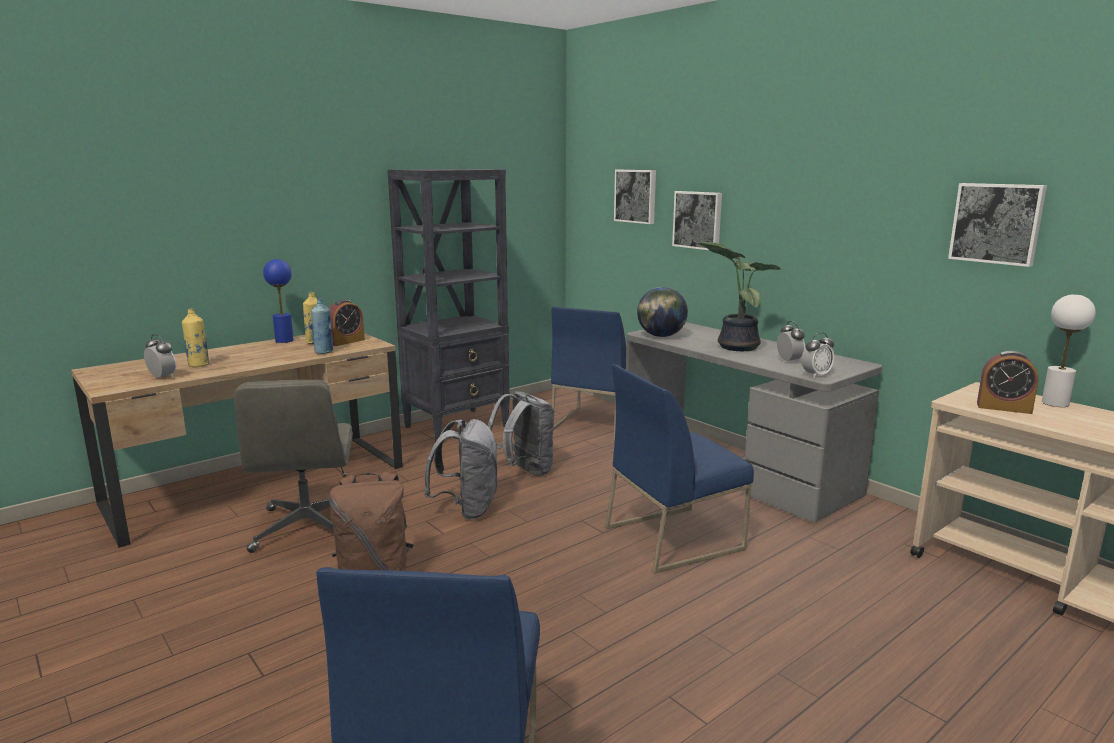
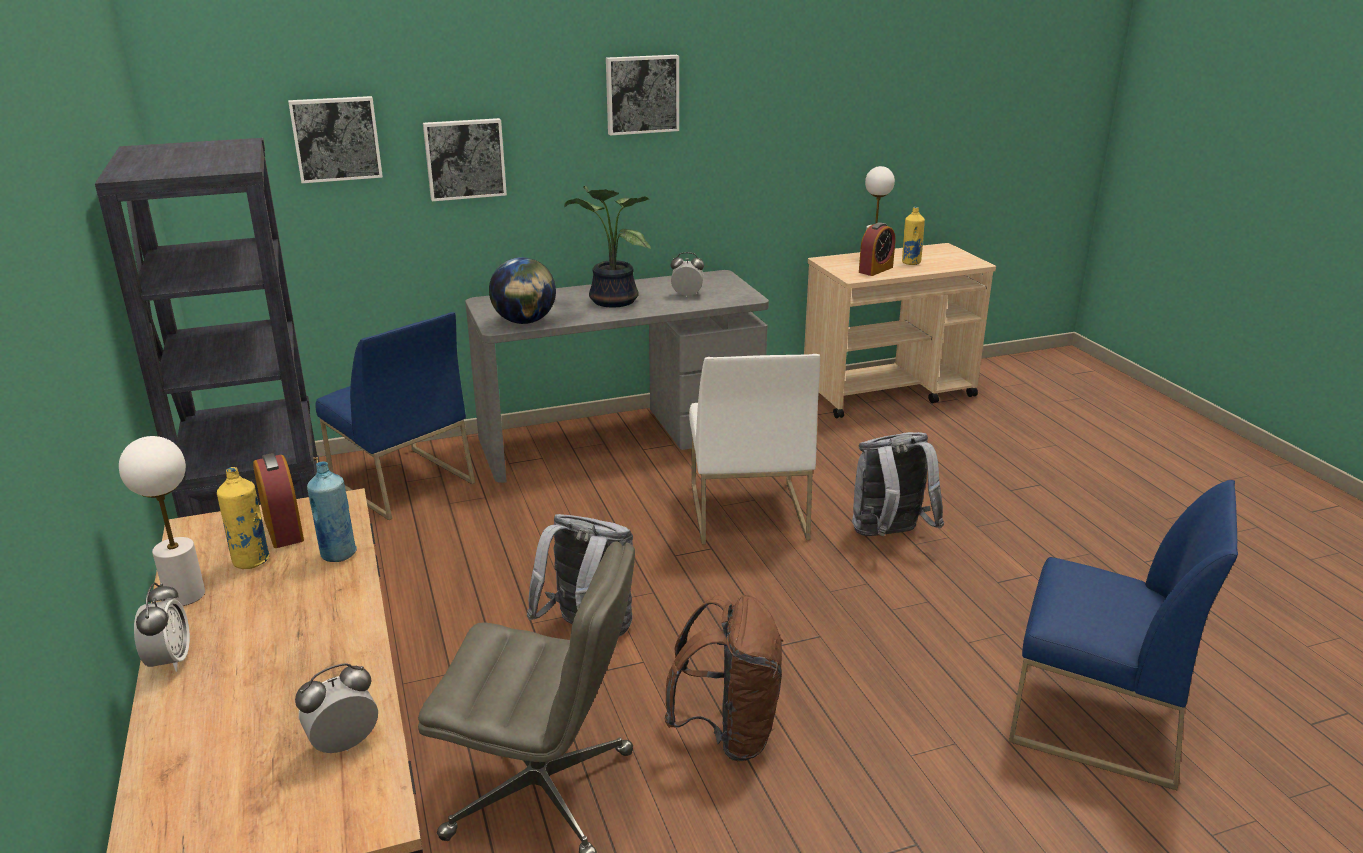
camera: 70 degrees left, 10 degrees up
yellow bottle [182,308,209,367] -> yellow bottle moved to [902,207,925,265]
blue table lamp [263,259,294,343] -> white table lamp [119,436,205,606]
grey backpack [488,391,554,476] -> grey backpack moved to [852,432,944,536]
blue chair [605,364,754,573] -> white chair [689,354,820,545]
alarm clock [801,332,834,378] -> alarm clock moved to [134,583,190,672]
picture [948,183,1047,267] -> picture moved to [606,55,679,136]

